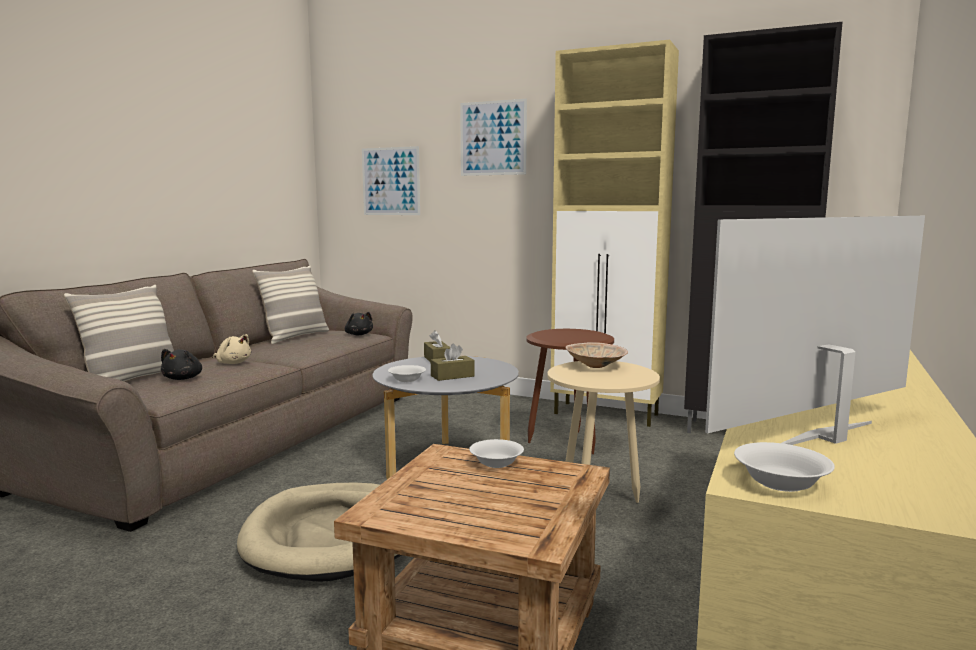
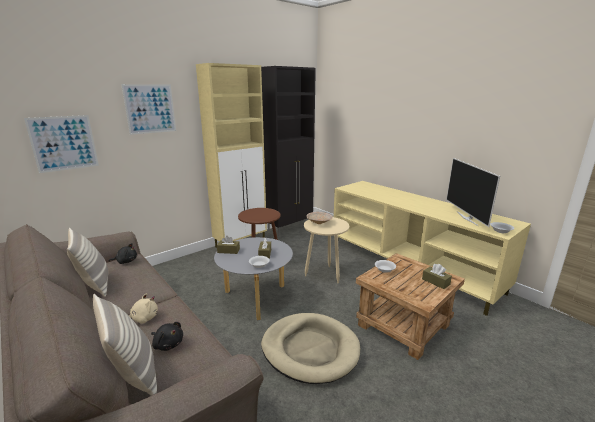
camera: 65 degrees left, 10 degrees up
none -> brown tissue box [422,264,452,289]

